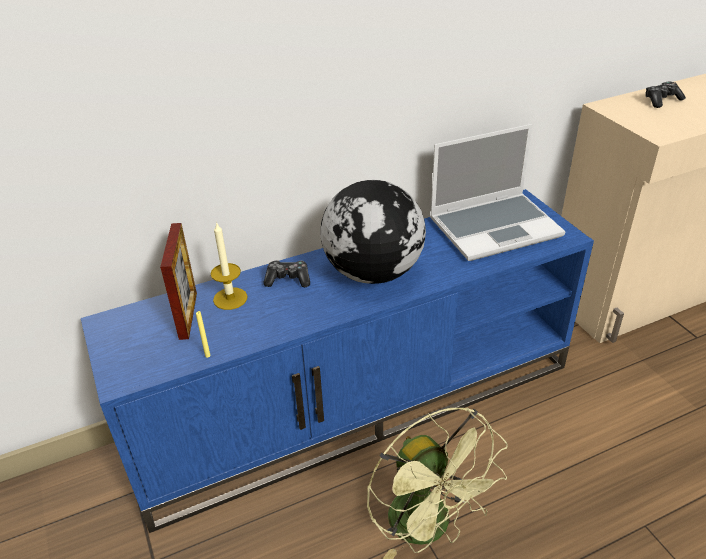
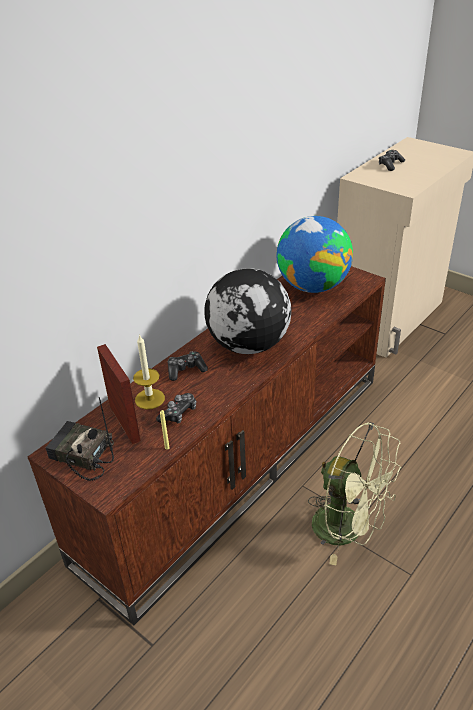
camera: 25 degrees left, 0 degrees up
blue tv stand [81,189,594,533] -> brown tv stand [28,266,386,625]
laptop [430,124,566,261] -> globe [276,216,353,293]
none -> radio [46,397,114,481]
none -> game controller [156,393,197,423]

